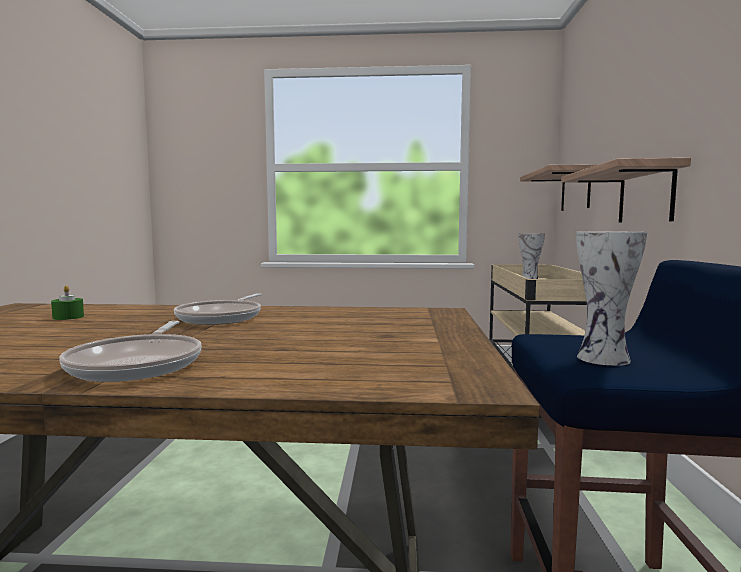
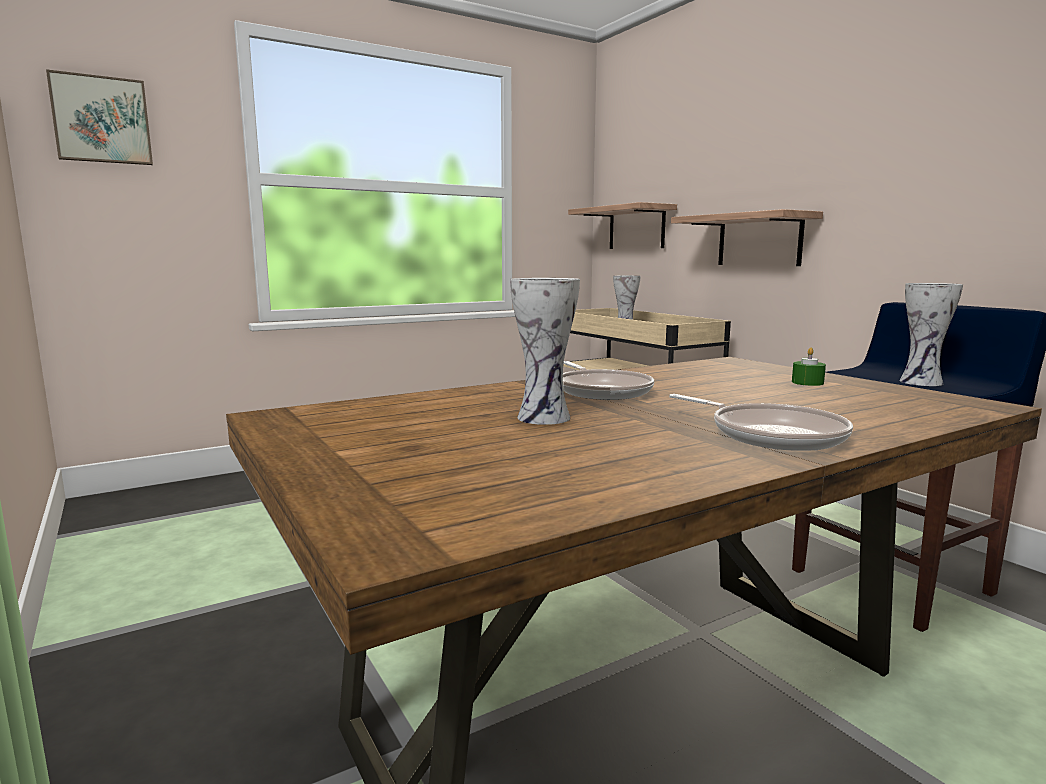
camera: 35 degrees left, 5 degrees up
green candle [51,285,84,320] -> green candle moved to [792,347,826,386]
none -> picture [46,69,153,165]
none -> vase [510,278,580,425]

